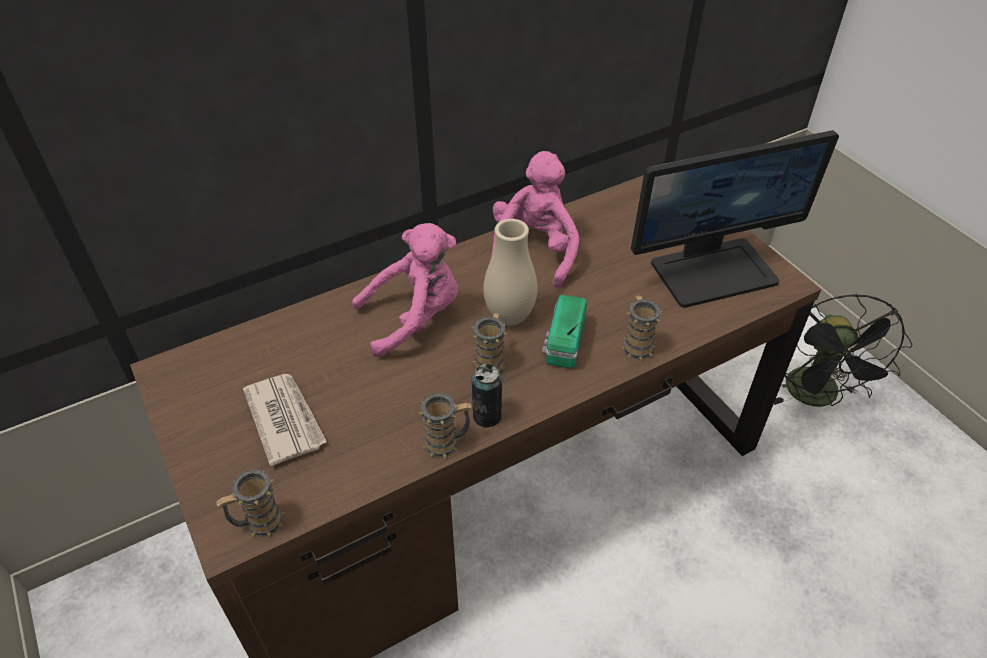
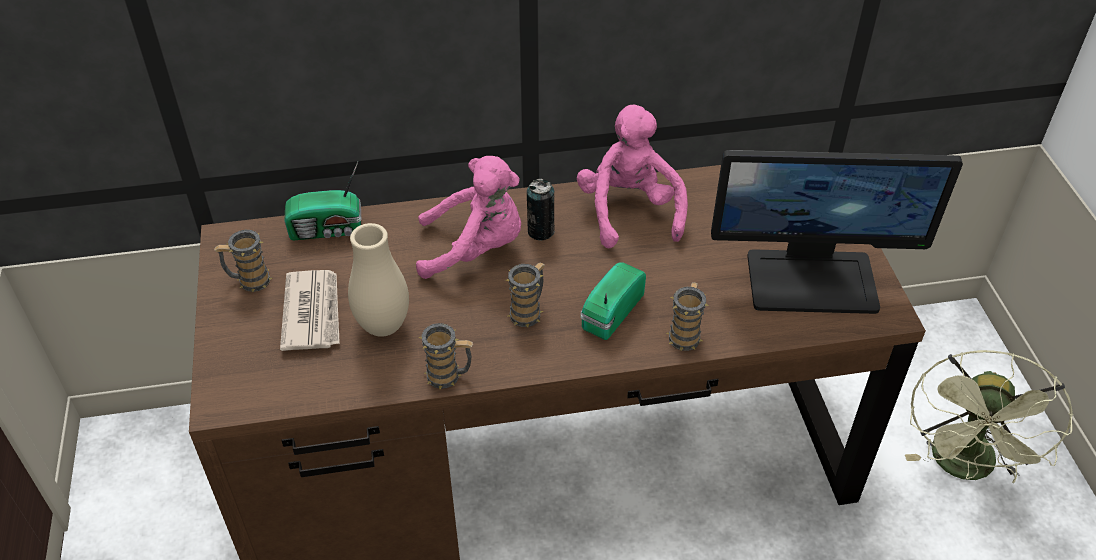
camera: 20 degrees right, 0 degrees up
mug [216,469,285,537] -> mug moved to [214,230,272,292]
can [472,364,503,427] -> can moved to [527,179,555,241]
beige vase [483,219,538,326] -> beige vase moved to [348,223,409,337]
pink plush toy [491,151,579,288] -> pink plush toy turned 45 degrees counterclockwise [577,104,688,248]
black fan [774,294,913,407] -> green fan [905,350,1073,483]
none -> radio [284,162,361,240]

